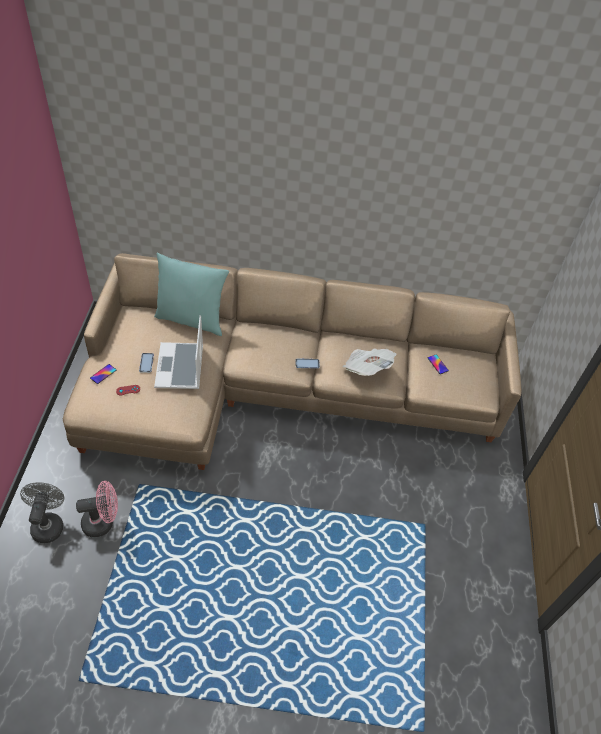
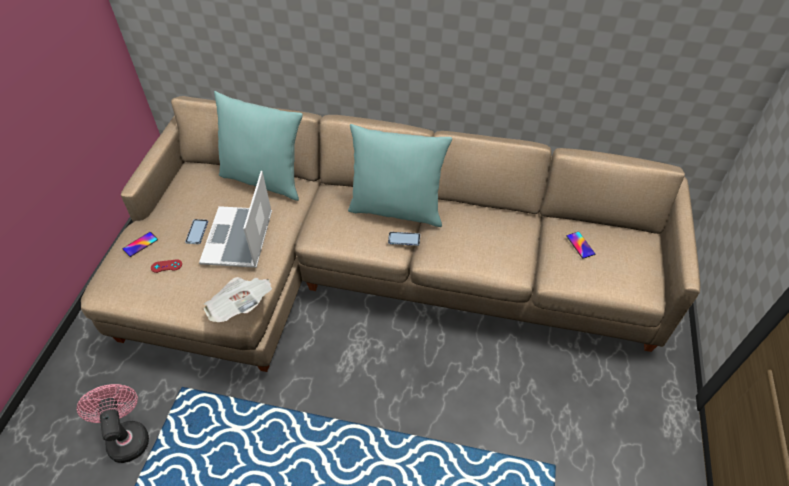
camera: 10 degrees right, 0 degrees up
grey fan [20,482,64,543] -> none
pink fan [76,481,118,537] -> pink fan turned 105 degrees counterclockwise [77,384,149,463]
newspaper [343,348,397,376] -> newspaper moved to [203,277,272,322]
none -> turquoise pillow [348,124,452,227]

